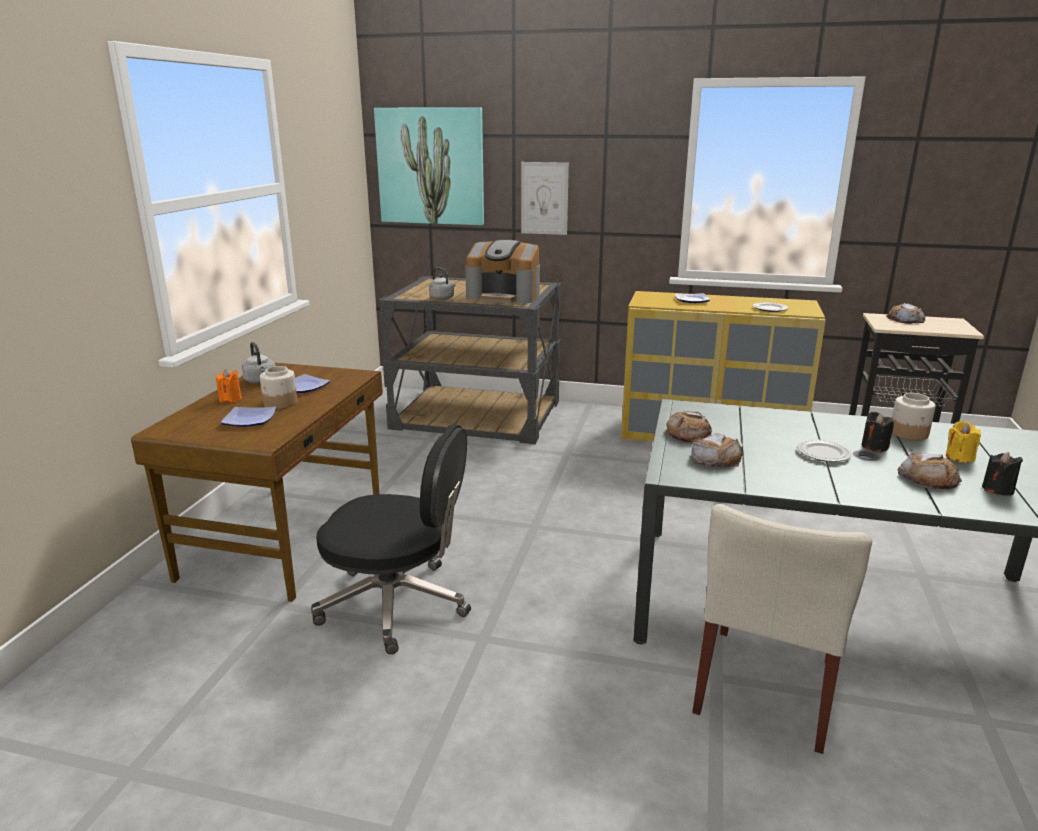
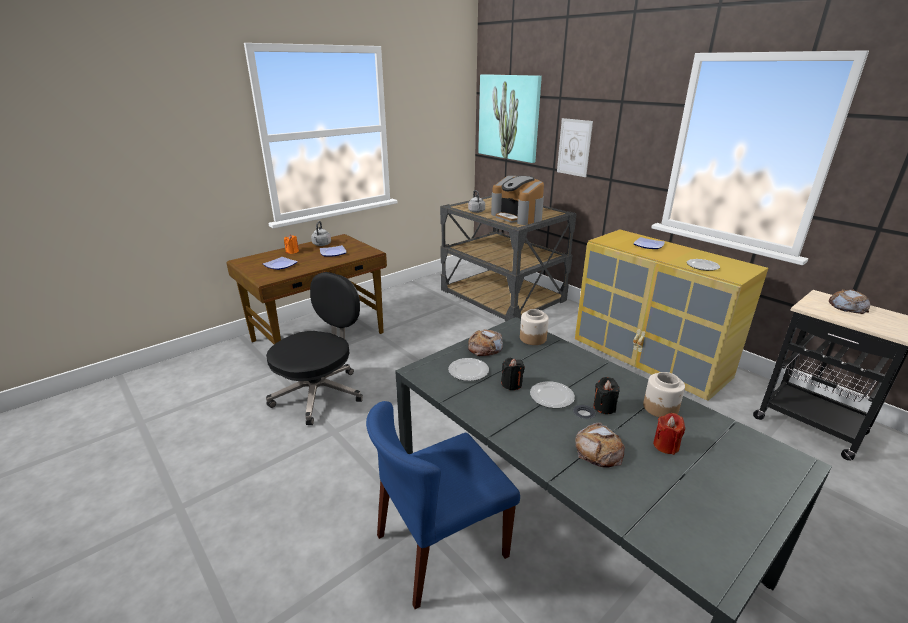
camera: 35 degrees right, 5 degrees up
jar [260,366,298,409] -> jar moved to [520,309,549,345]
black office chair [311,424,471,654] -> black office chair turned 105 degrees counterclockwise [266,272,363,425]
bread [692,433,743,468] -> plate [448,358,489,381]
beige chair [692,504,872,754] -> blue chair [366,401,520,609]
yellow candle [946,421,981,463] -> red candle [653,413,685,455]
black candle [982,452,1023,496] -> black candle moved to [501,358,525,390]

